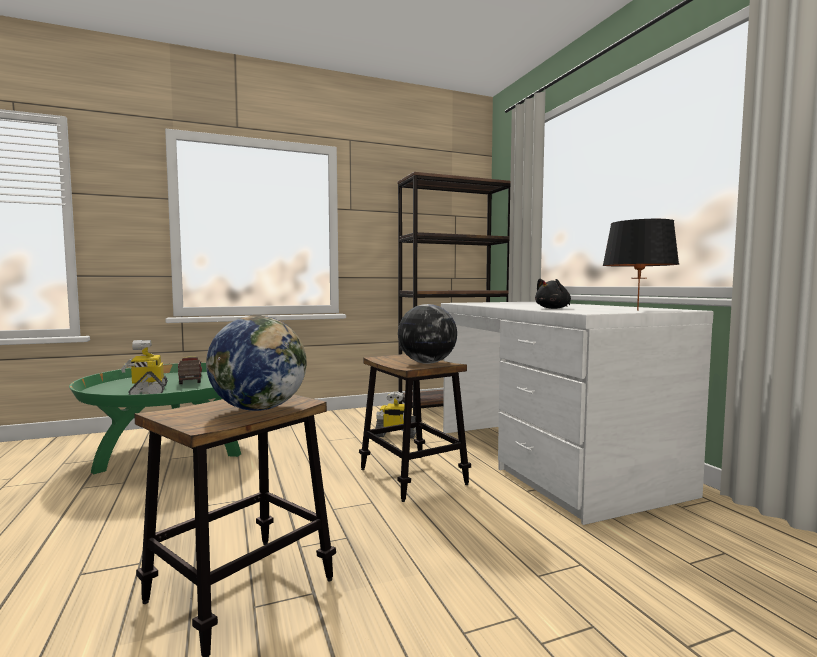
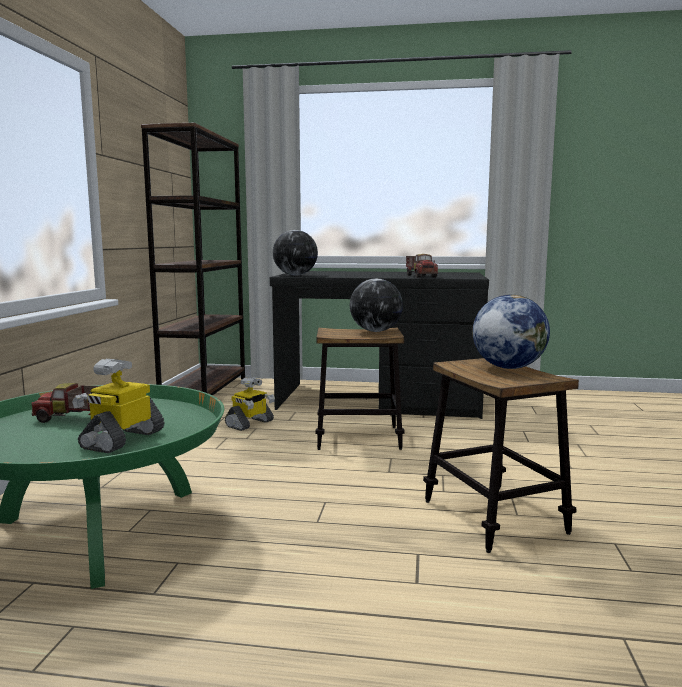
camera: 60 degrees left, 5 degrees up
toy robot [121,340,168,395] -> toy robot turned 105 degrees clockwise [72,359,165,453]
white desk [441,302,713,525] -> black desk [270,271,489,419]
black plush toy [535,279,571,309] -> toy truck [406,254,438,278]
black table lamp [603,219,679,311] -> none
none -> globe [273,230,318,275]

